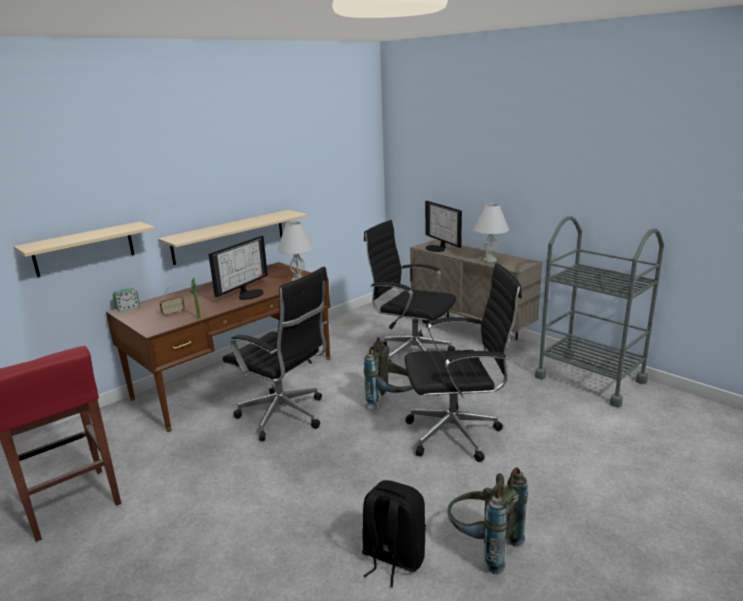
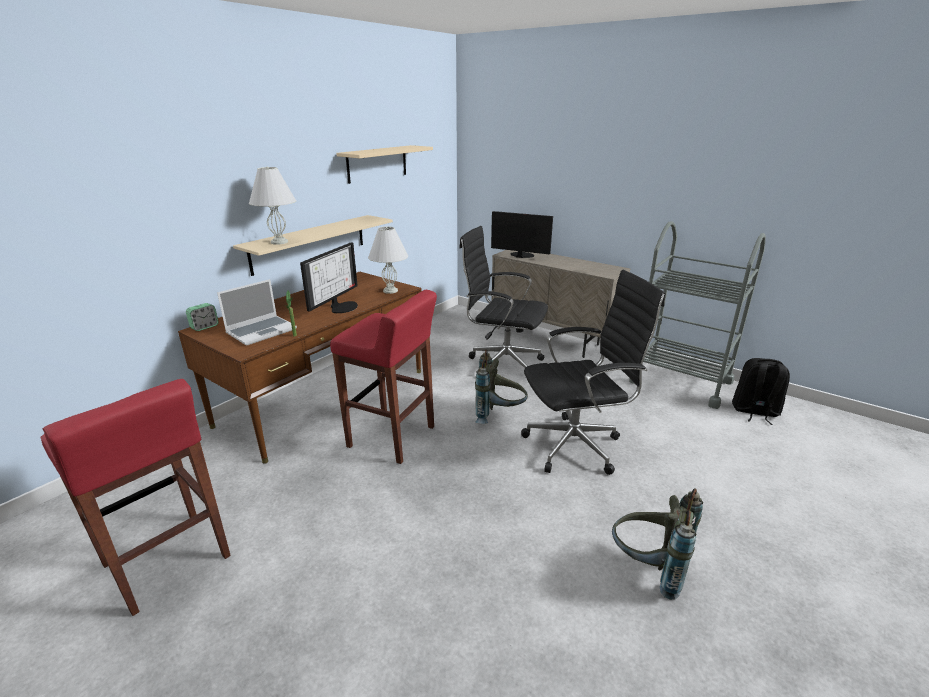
camera: 10 degrees left, 5 degrees up
beige shelf [13,222,155,277] -> beige shelf moved to [336,145,433,184]
radio [160,287,185,316] -> laptop [217,279,297,345]
black office chair [223,267,328,441] -> red stool [330,290,437,464]
black backpack [362,480,425,587] -> black backpack moved to [732,358,790,425]
monitor [425,201,462,252] -> monitor turned 150 degrees clockwise [491,211,553,258]
white table lamp [473,203,509,262] -> white table lamp moved to [249,166,296,245]

